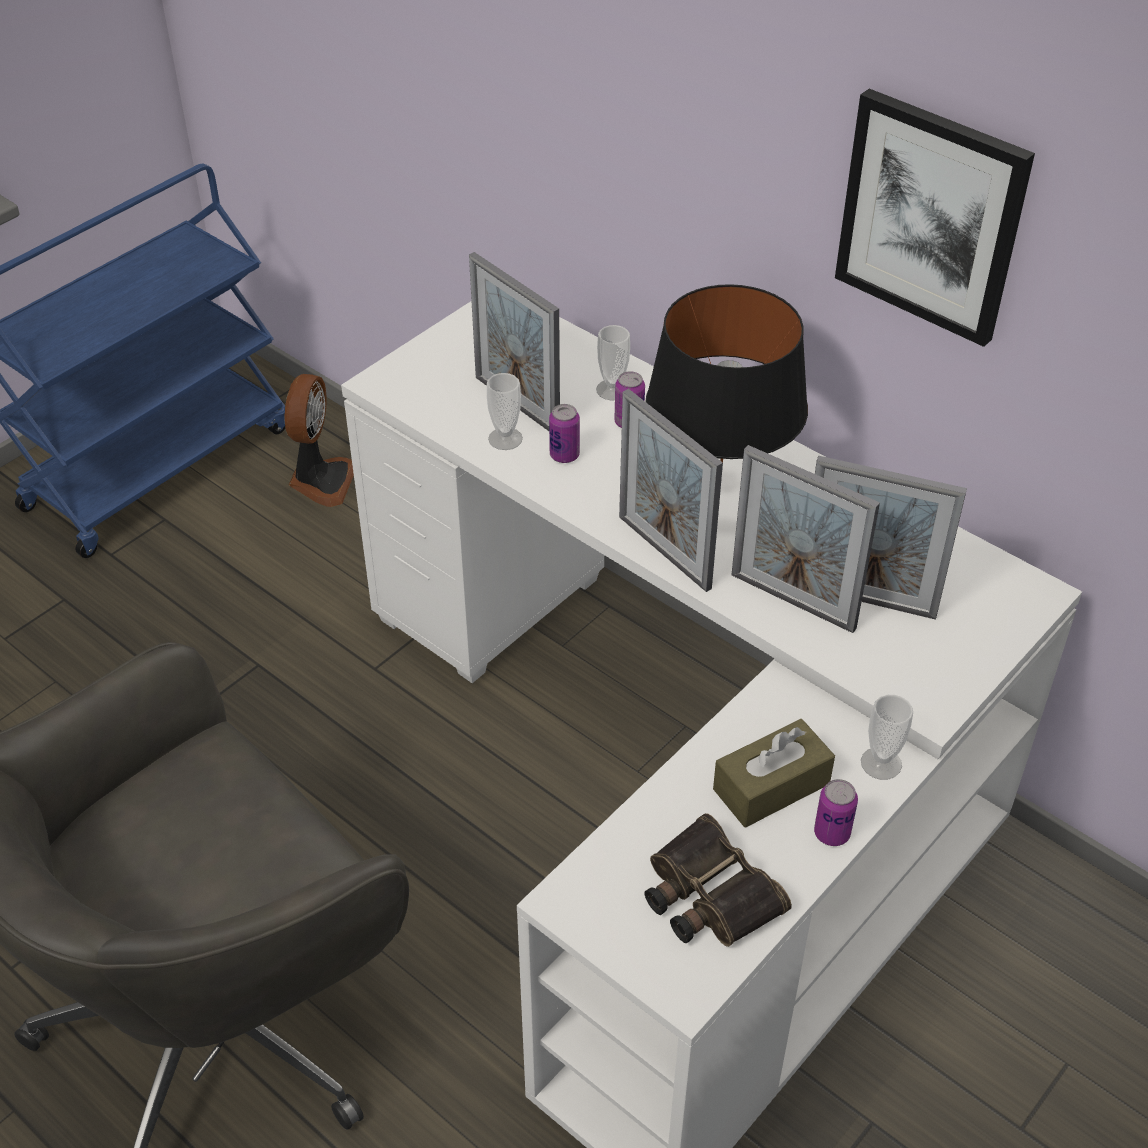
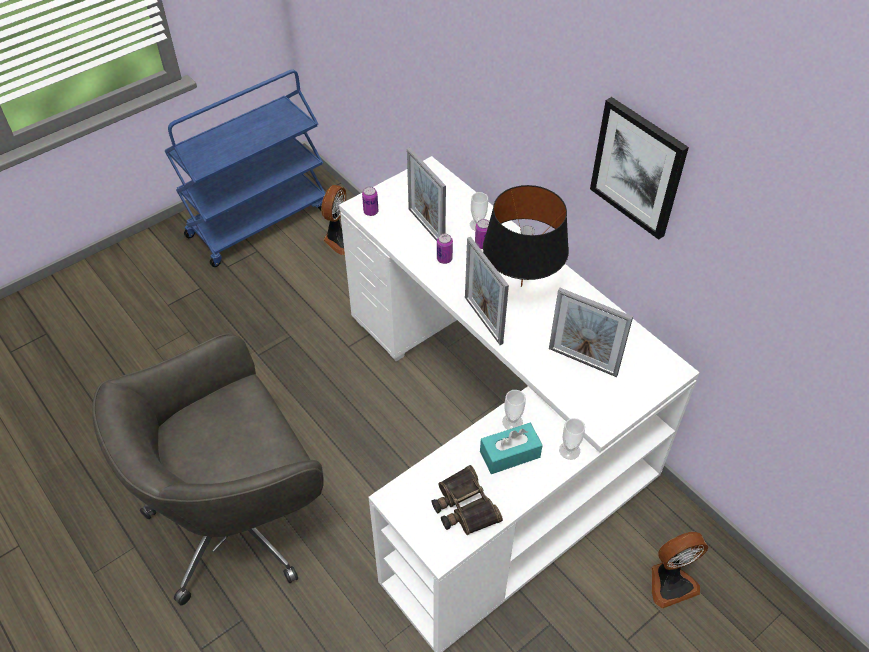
camera: 10 degrees right, 5 degrees up
cup [487,373,523,450] -> cup moved to [502,390,526,430]
brown tissue box [713,719,835,827] -> turquoise tissue box [480,423,543,474]
picture frame [731,445,880,633] -> none
can [814,779,858,846] -> can moved to [362,186,378,216]
none -> fan [652,532,708,609]

